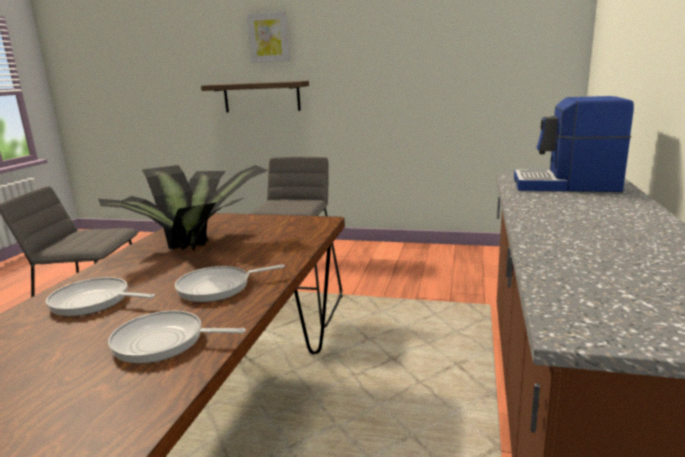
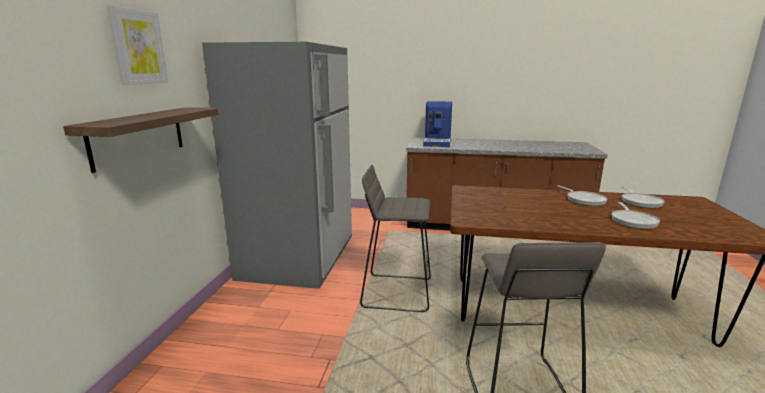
camera: 95 degrees left, 0 degrees up
potted plant [98,165,268,250] -> none
none -> grey fridge [202,42,352,289]

